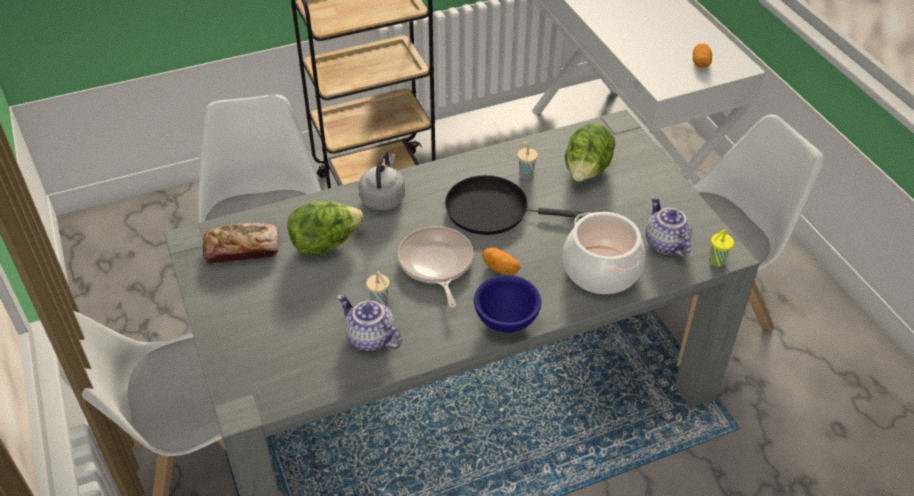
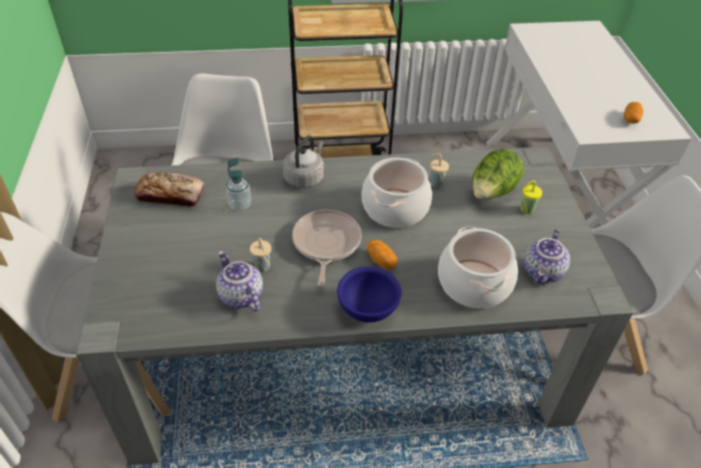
camera: 15 degrees right, 0 degrees up
lettuce [287,201,363,255] -> soap dispenser [226,158,251,211]
black frying pan [445,175,587,235] -> cooking pot [362,157,432,228]
teapot [645,196,692,258] -> teapot turned 150 degrees counterclockwise [524,229,570,284]
yellow cup [709,230,734,267] -> yellow cup moved to [521,180,542,214]

